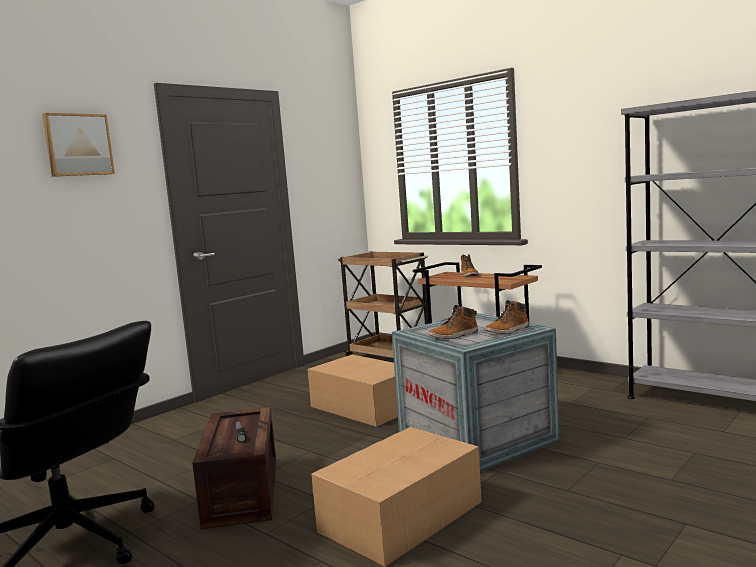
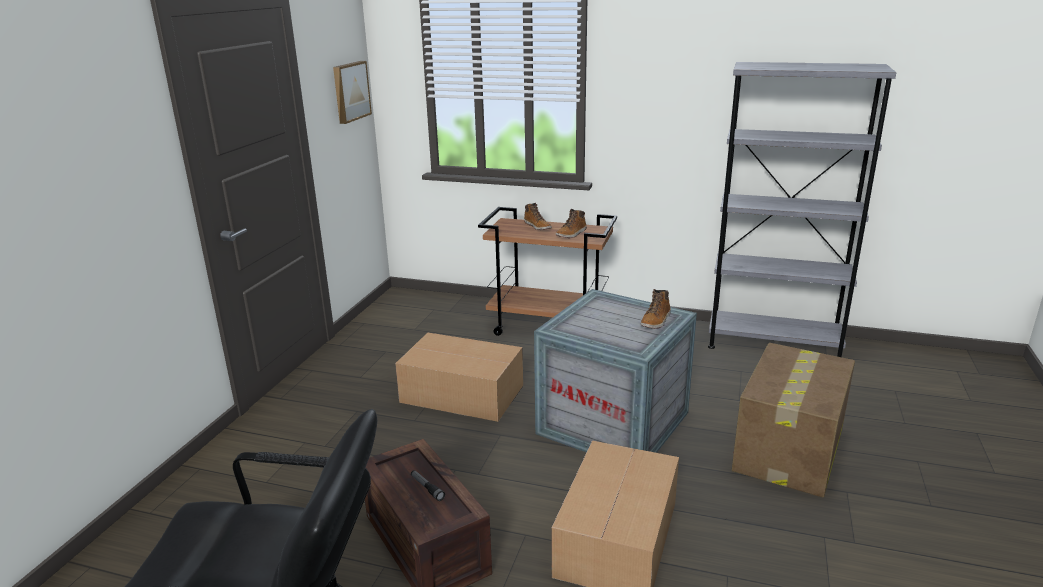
camera: 25 degrees left, 15 degrees up
picture [42,113,115,177] -> picture moved to [333,61,372,124]
brown cart [338,251,429,358] -> none
boot [429,305,478,339] -> boot moved to [556,209,587,238]
none -> cardboard box [732,343,855,497]

